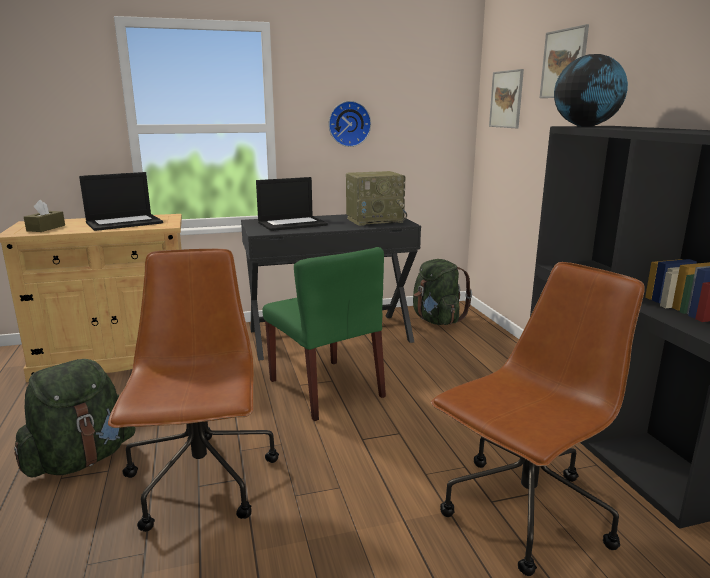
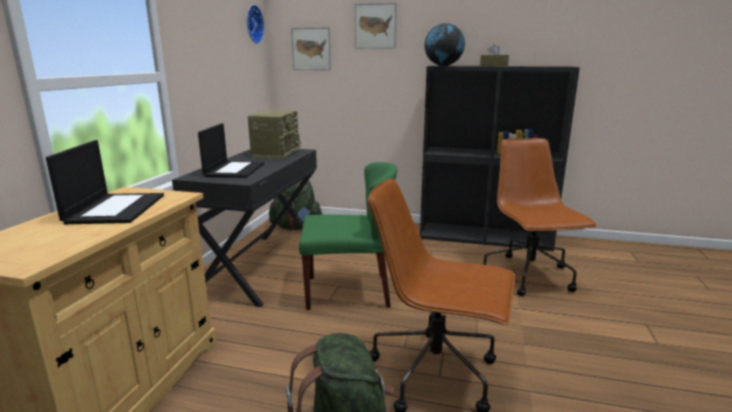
camera: 60 degrees left, 0 degrees up
brown tissue box [24,200,65,232] -> brown tissue box moved to [480,44,509,66]
wall clock [329,101,371,147] -> wall clock moved to [247,5,265,44]

